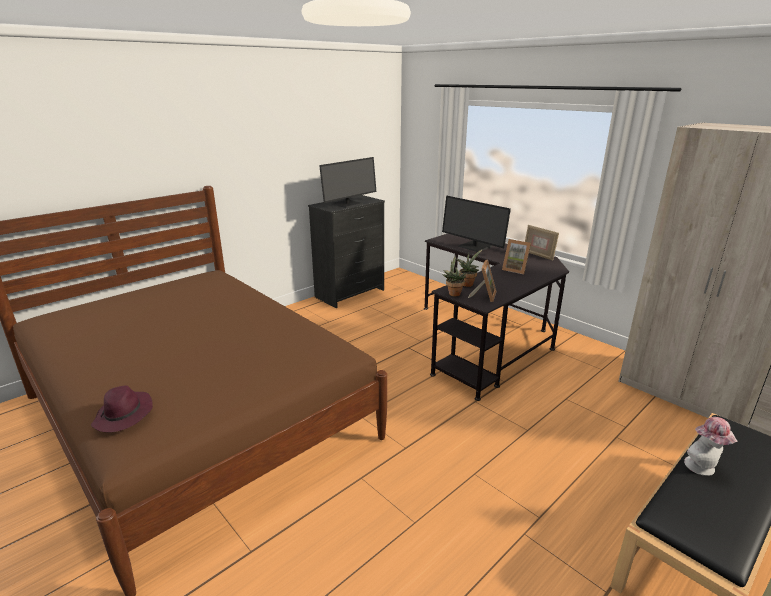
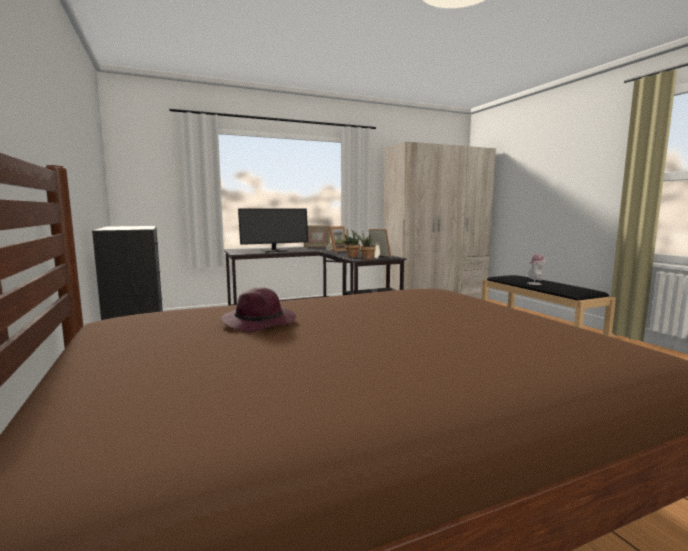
camera: 70 degrees left, 15 degrees down
purple hat [91,385,153,433] -> purple hat moved to [221,287,296,333]
monitor [319,157,376,208] -> none

